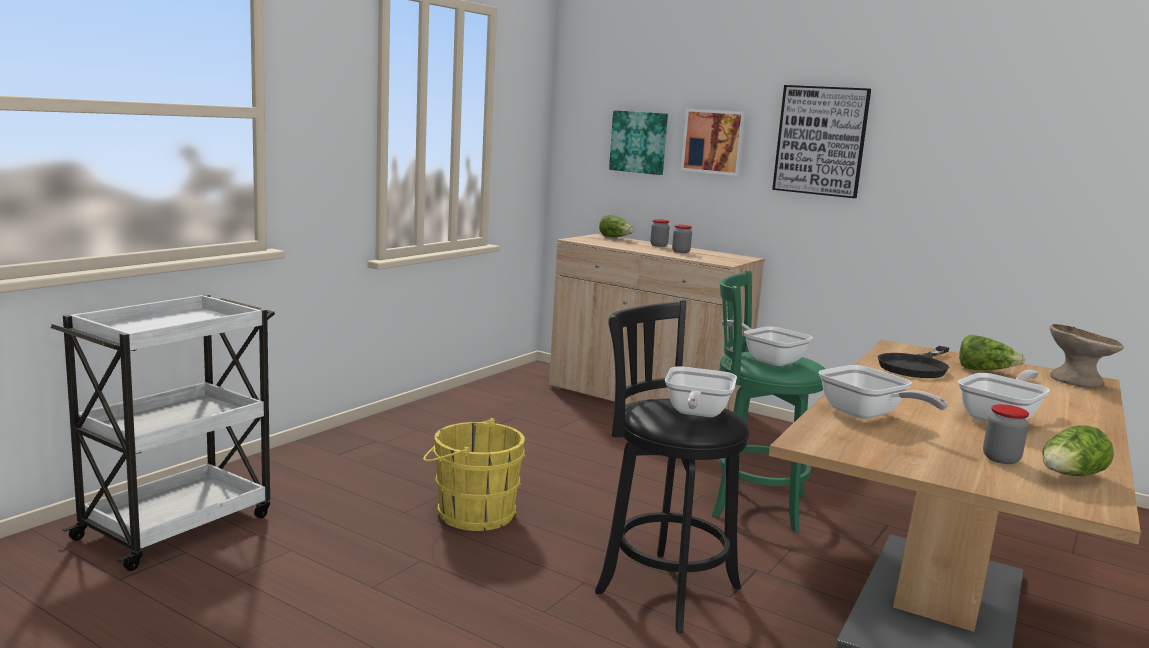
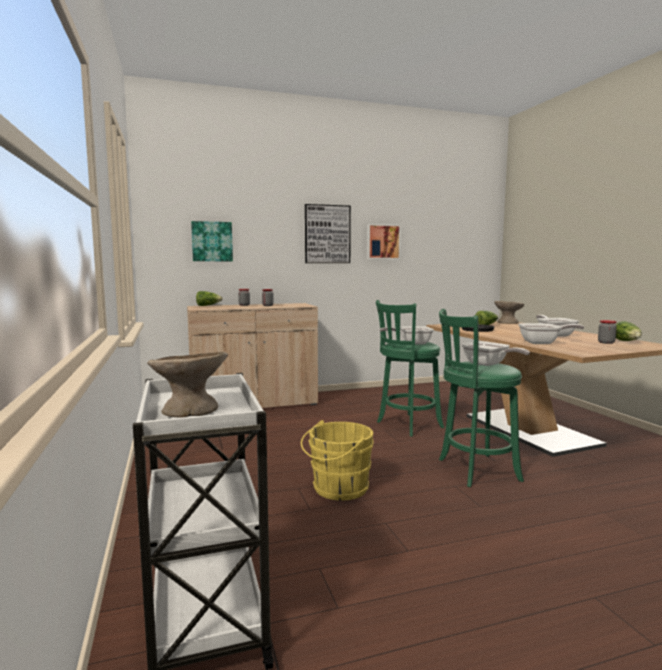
camera: 50 degrees left, 5 degrees down
black stool [595,300,749,633] -> green stool [439,309,524,487]
picture [681,109,747,176] -> picture moved to [367,224,401,259]
none -> beige bowl [147,352,228,418]

